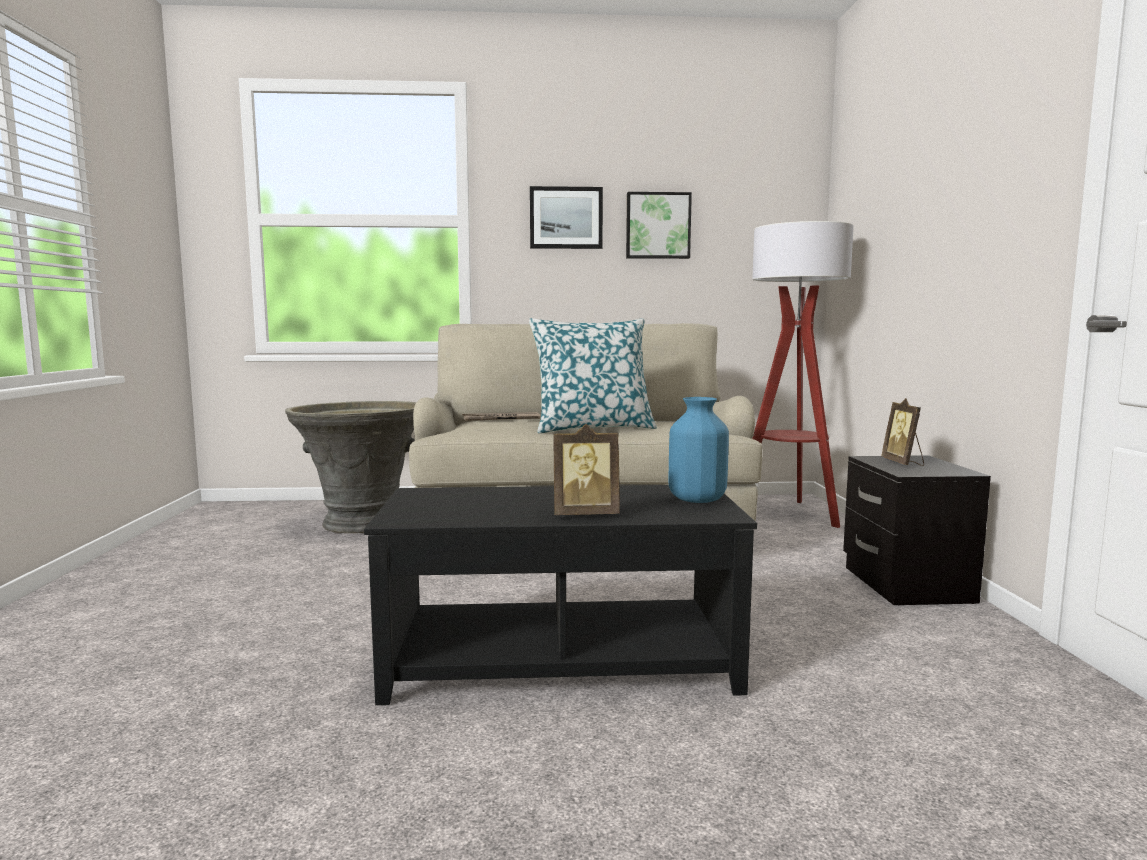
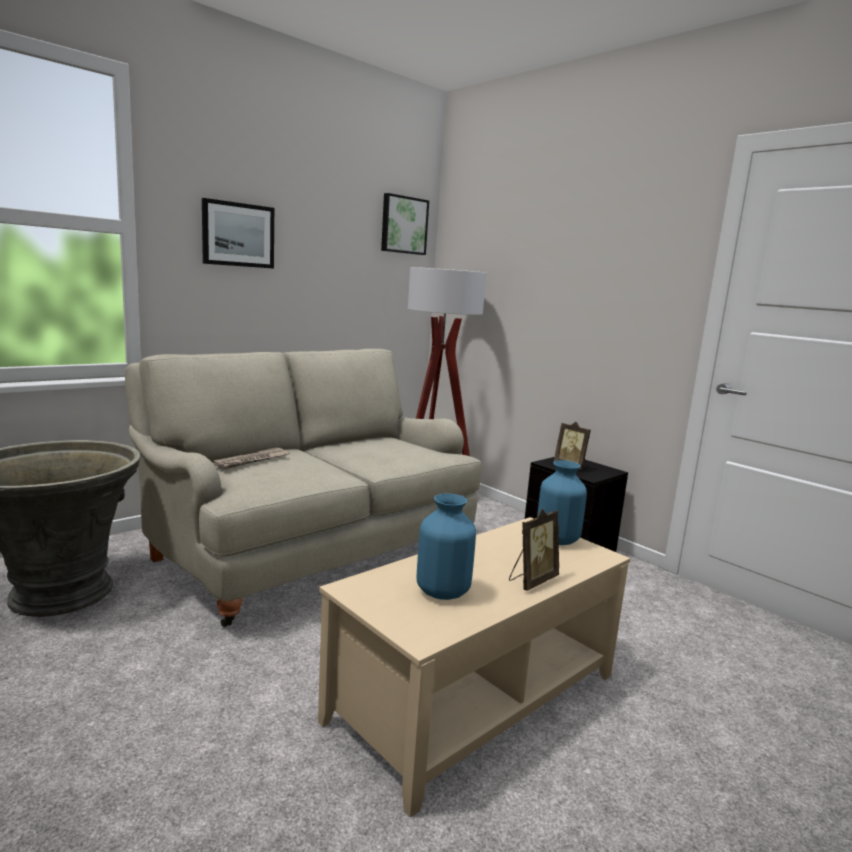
camera: 40 degrees left, 5 degrees up
black coffee table [364,485,757,705] -> beige coffee table [318,517,630,818]
pillow [529,318,657,433] -> none
picture [626,192,692,259] -> picture moved to [381,193,429,255]
none -> blue vase [417,493,476,600]

